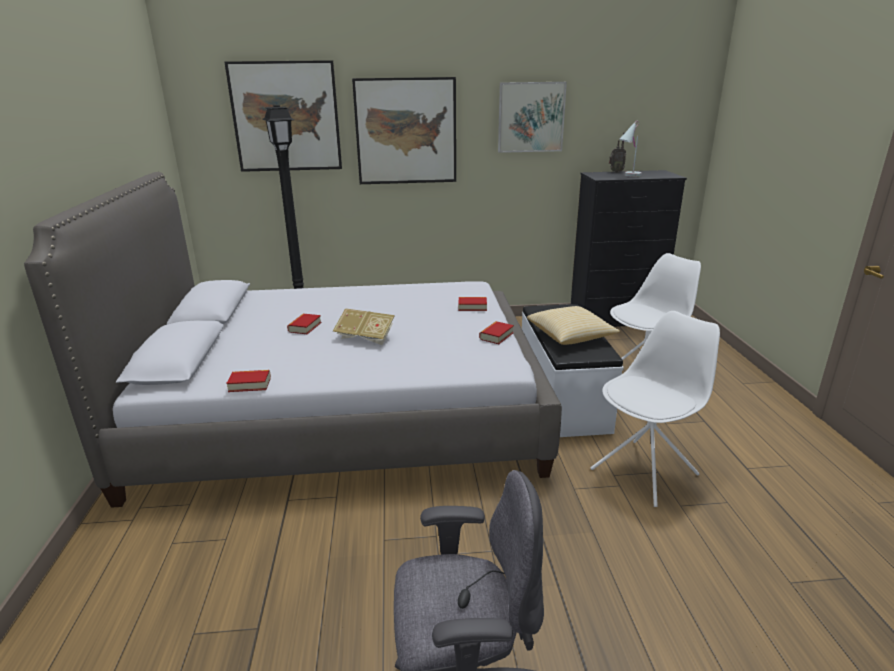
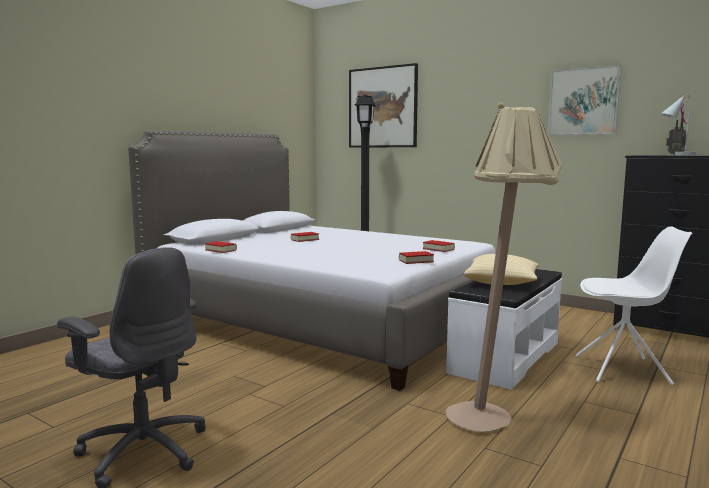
camera: 40 degrees right, 15 degrees down
book [333,308,395,345] -> none
picture [352,77,456,184] -> none
white chair [590,311,720,507] -> beige floor lamp [445,103,562,432]

